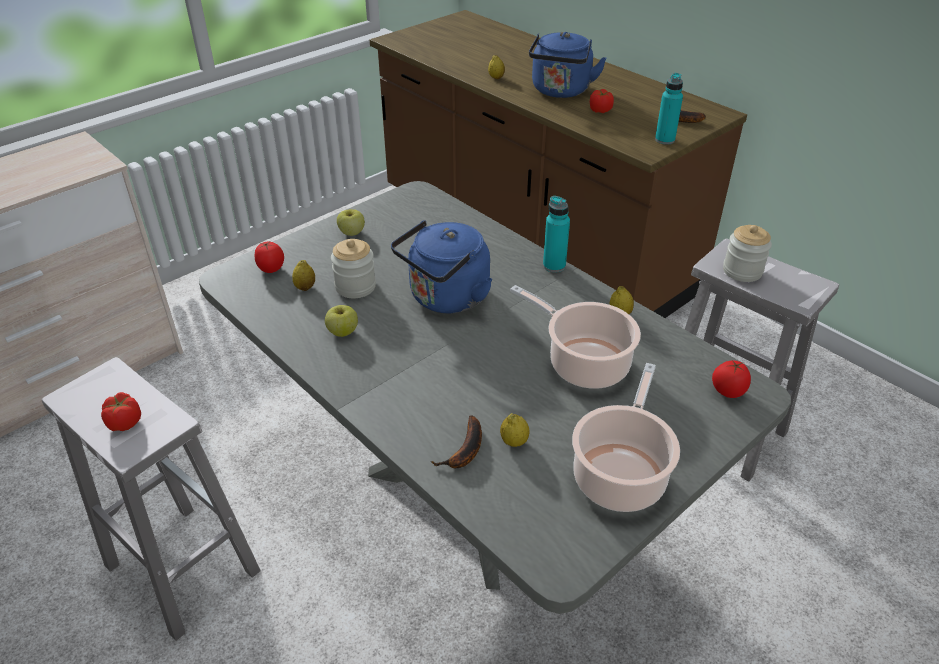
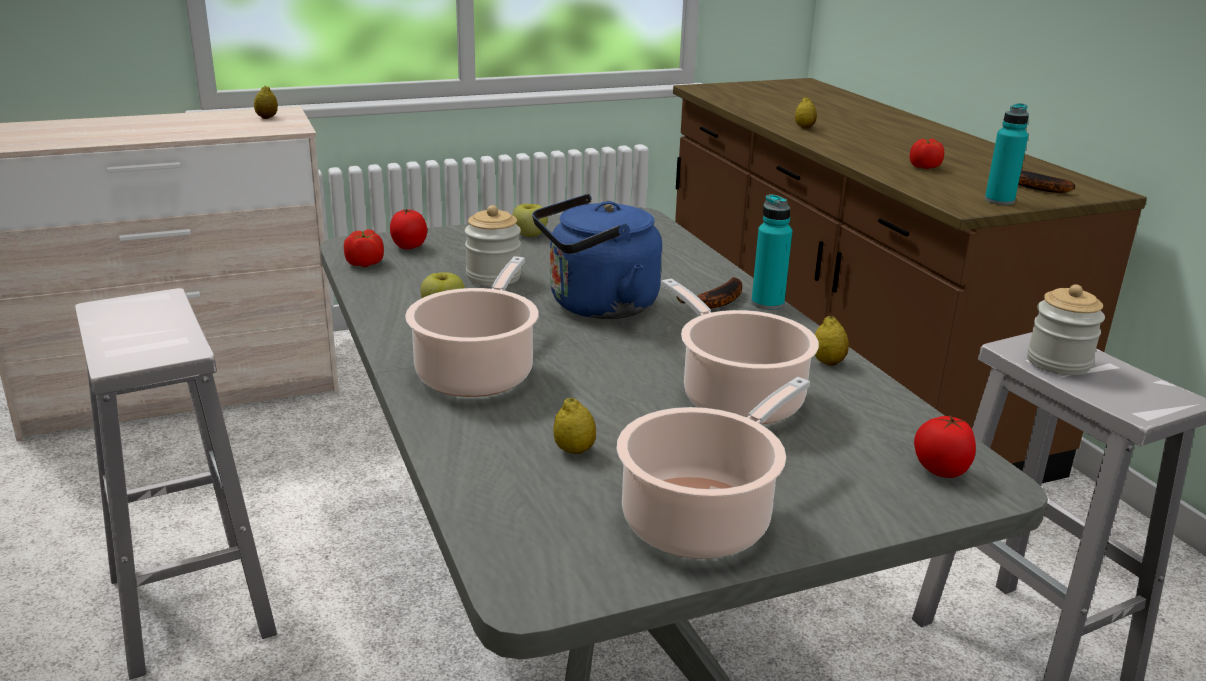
camera: 20 degrees right, 15 degrees down
tomato [101,392,141,431] -> tomato moved to [344,229,384,267]
lemon [292,260,315,291] -> lemon moved to [254,86,278,119]
banana [431,415,482,468] -> banana moved to [676,277,742,309]
blue kettle [529,32,607,98] -> none
none -> cooking pot [405,256,539,397]

